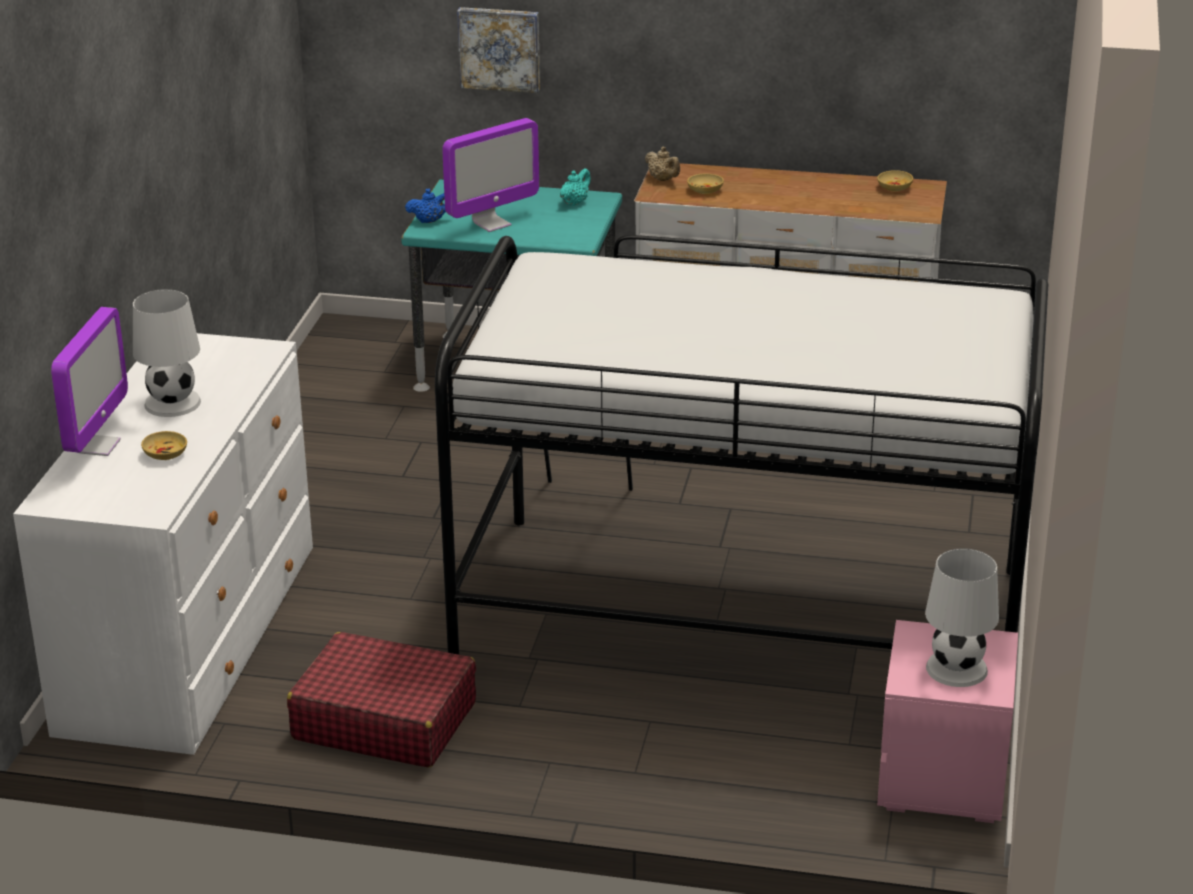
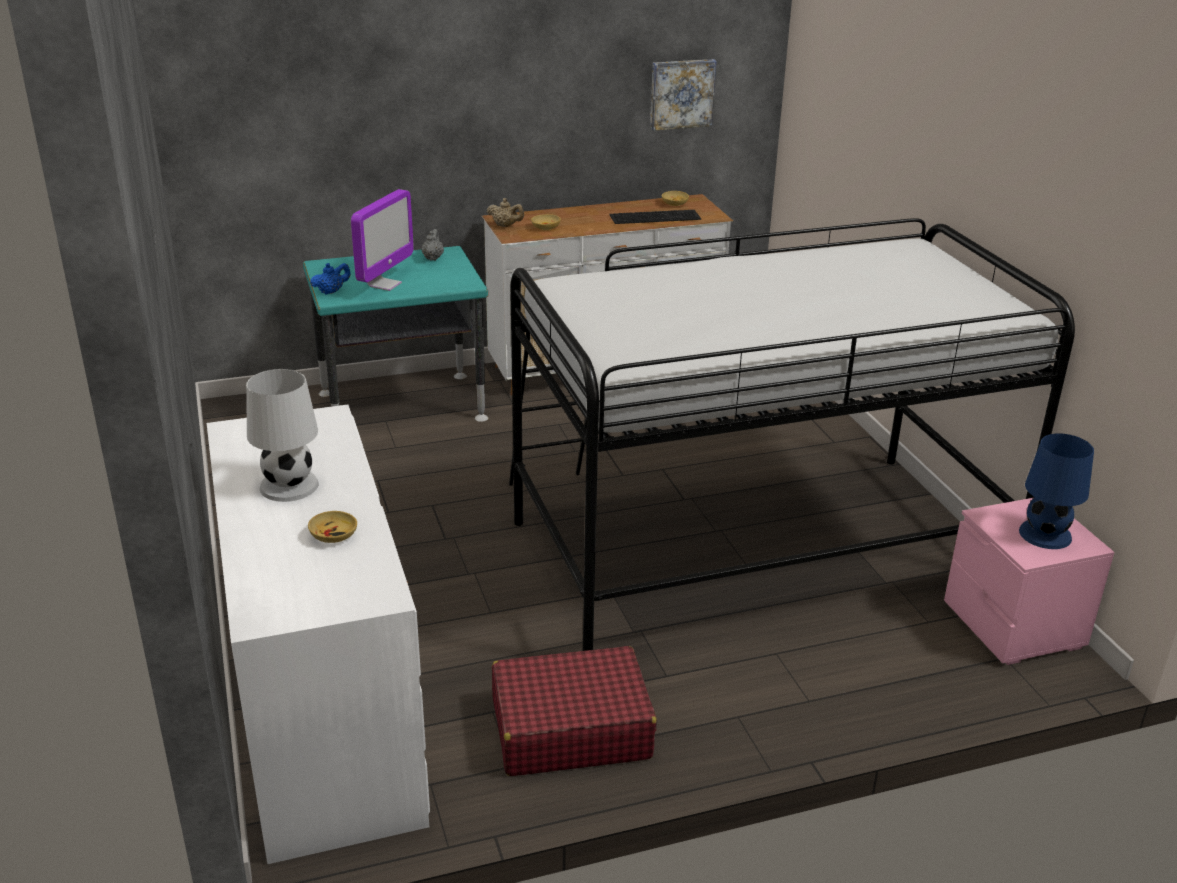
camera: 30 degrees left, 0 degrees up
monitor [51,307,128,456] -> none
picture [457,7,540,93] -> picture moved to [650,59,716,131]
turquoise teapot [560,169,591,206] -> grey teapot [421,229,444,261]
white table lamp [925,548,999,687] -> blue table lamp [1019,433,1094,549]
none -> keyboard [610,210,701,224]

